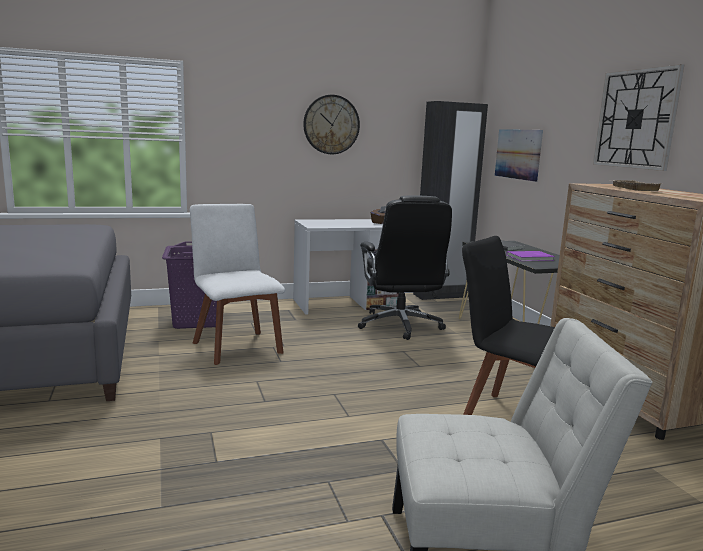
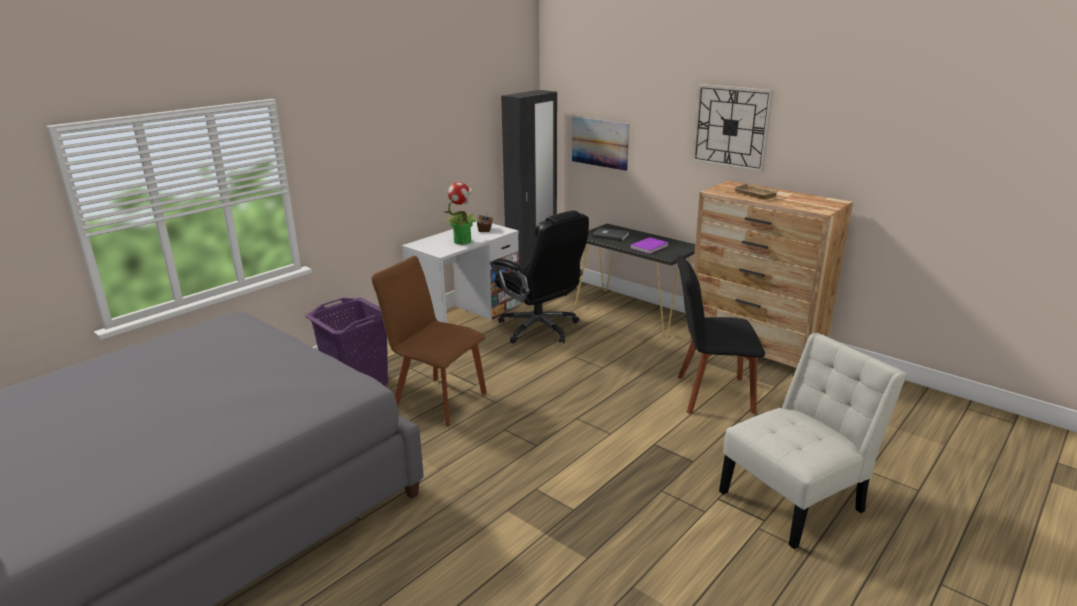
camera: 30 degrees left, 10 degrees up
white chair [190,204,285,365] -> brown chair [371,256,487,427]
wall clock [303,95,360,154] -> none
none -> potted plant [442,182,481,245]

